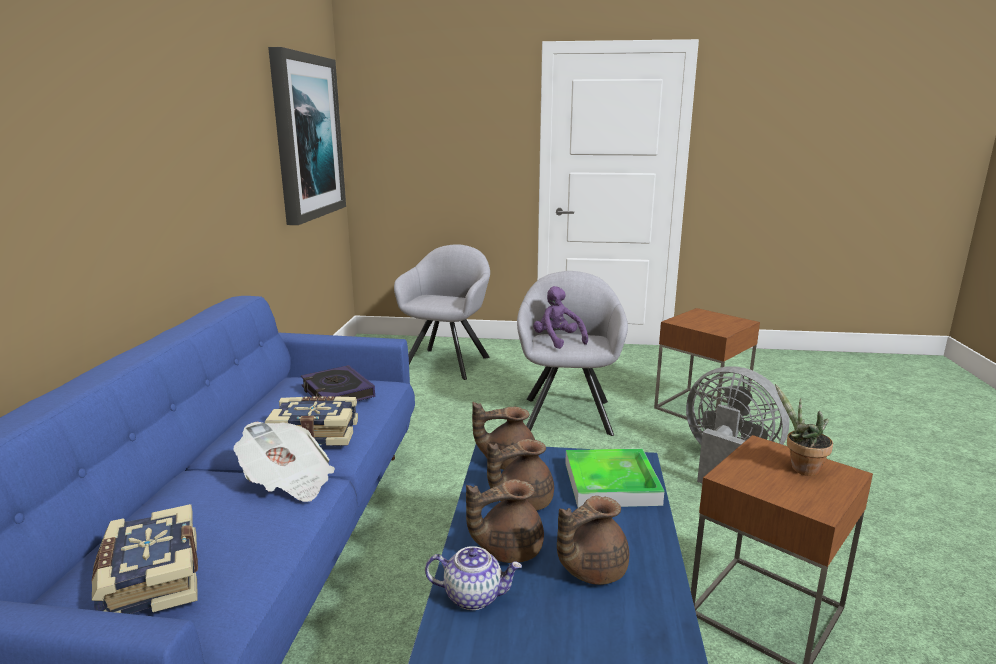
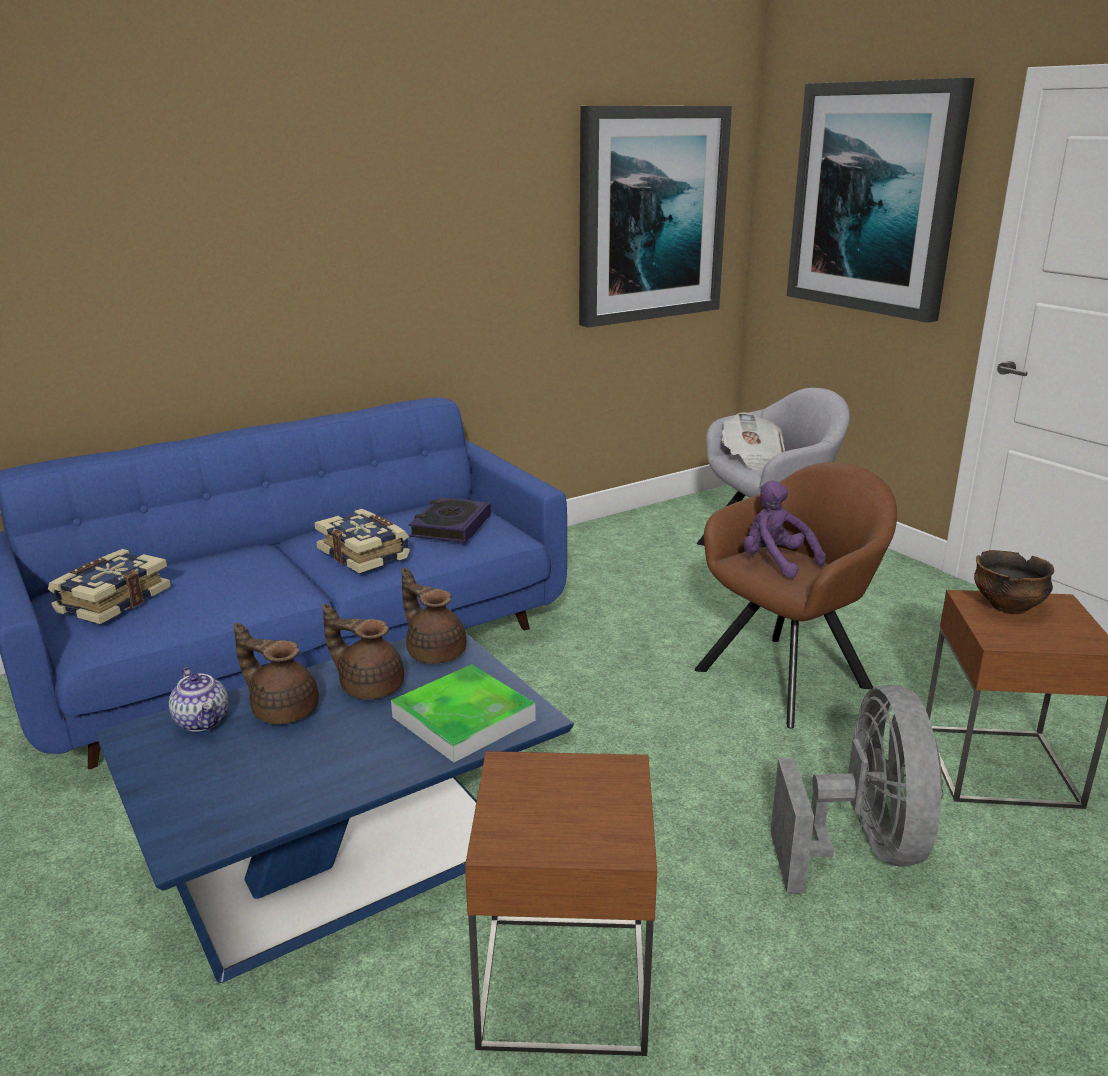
camera: 50 degrees right, 5 degrees up
newspaper [233,422,335,502] -> newspaper moved to [722,412,785,470]
grey armchair [517,271,628,436] -> brown armchair [695,462,897,728]
purple plush toy [533,286,588,349] -> purple plush toy turned 60 degrees counterclockwise [743,480,826,578]
brown teapot [557,496,629,585] -> none
potted plant [775,384,833,476] -> none
none -> picture [787,78,975,323]
none -> bowl [974,550,1054,614]

